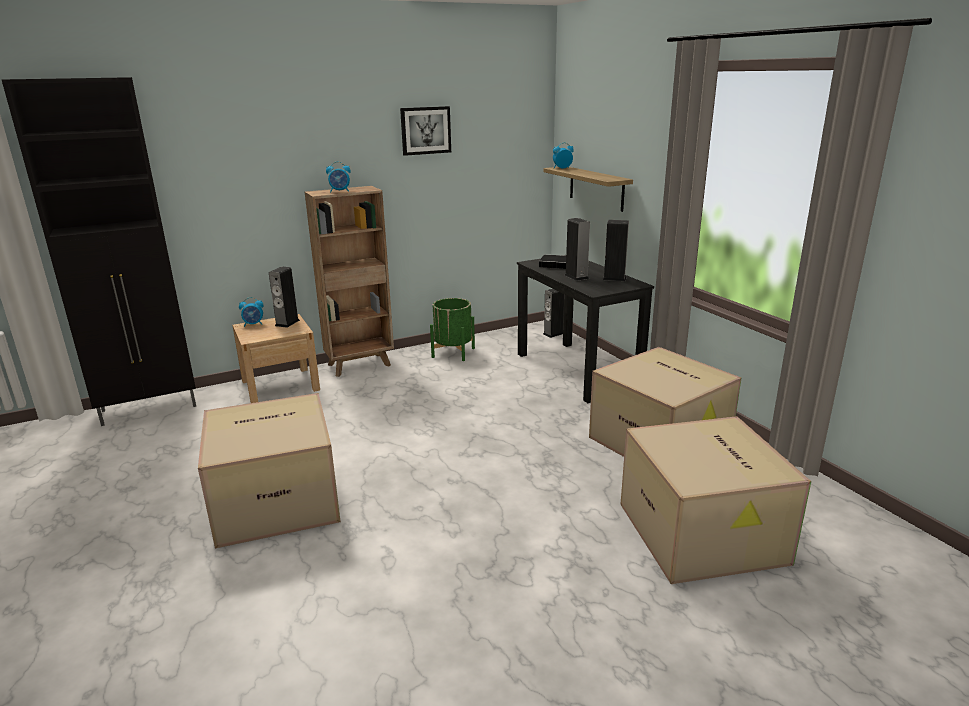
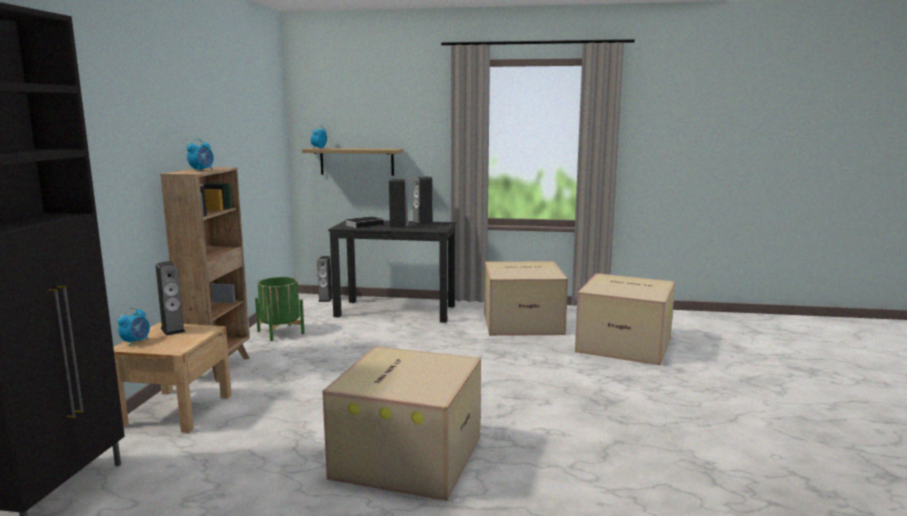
camera: 55 degrees left, 10 degrees down
picture [400,106,451,156] -> none

